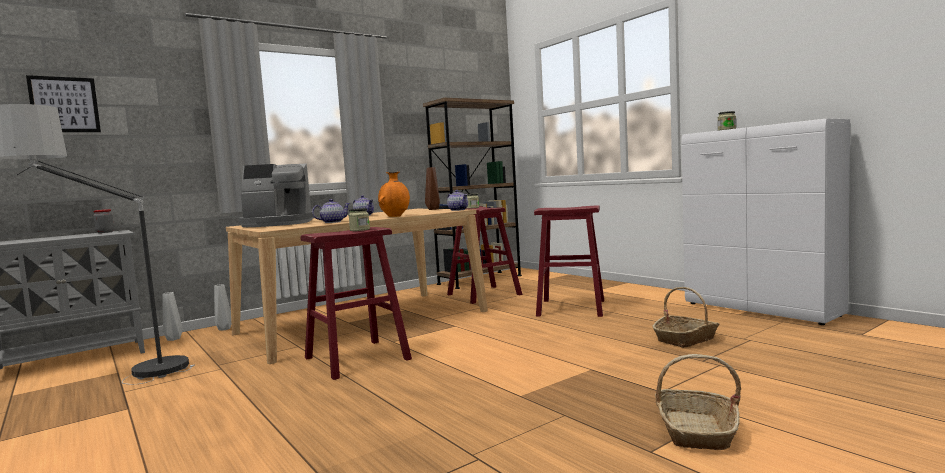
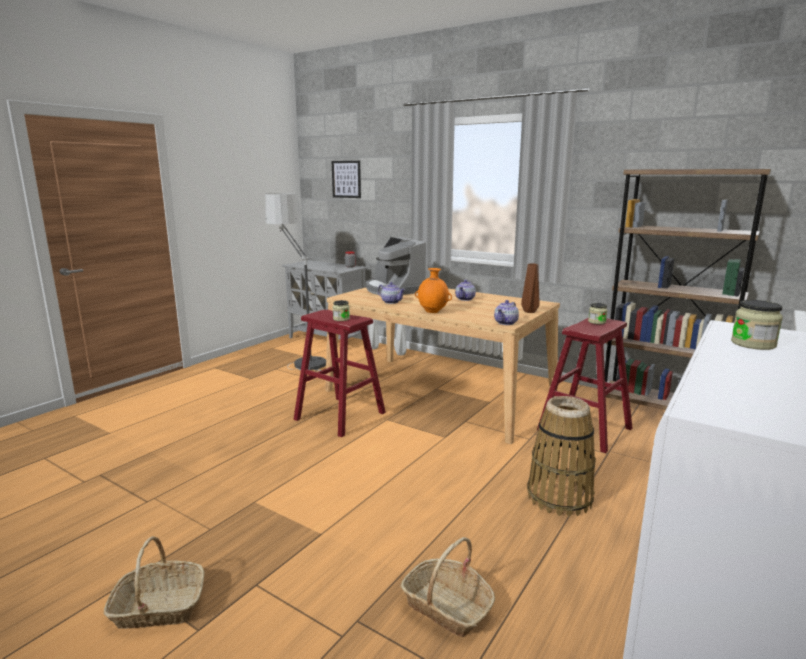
camera: 70 degrees right, 10 degrees up
red stool [534,205,604,317] -> basket [527,396,596,517]

